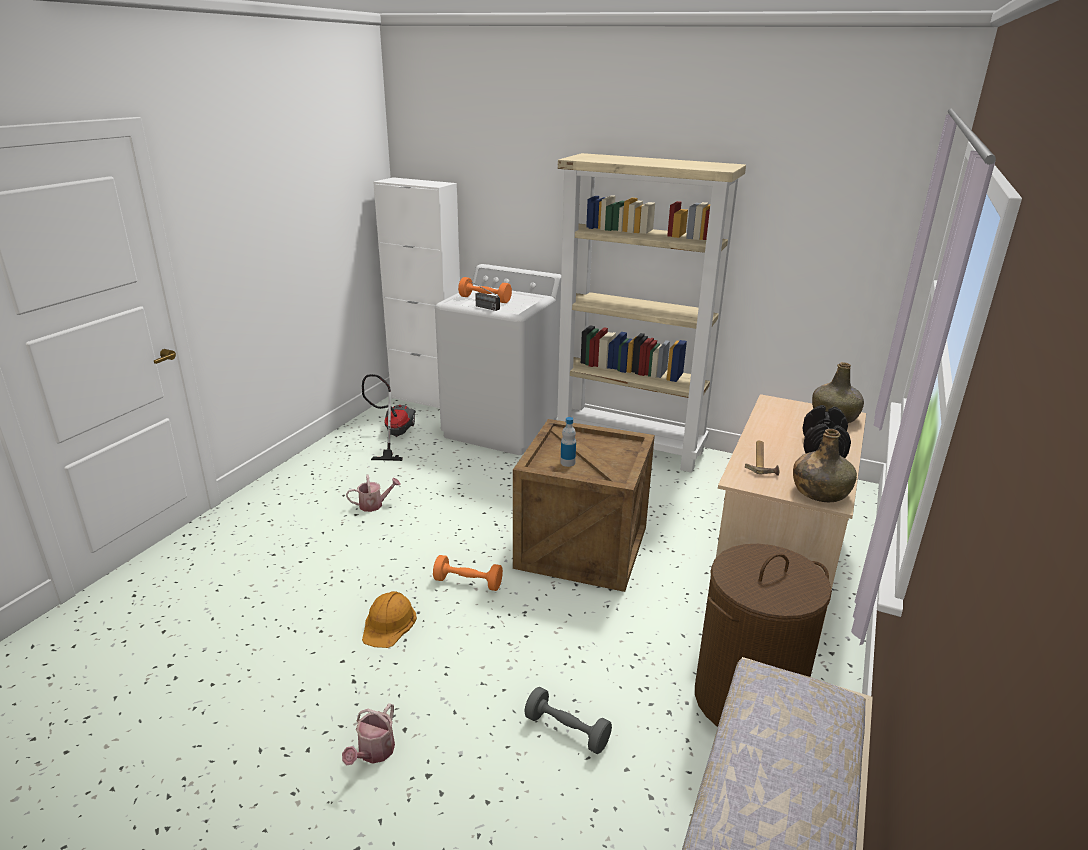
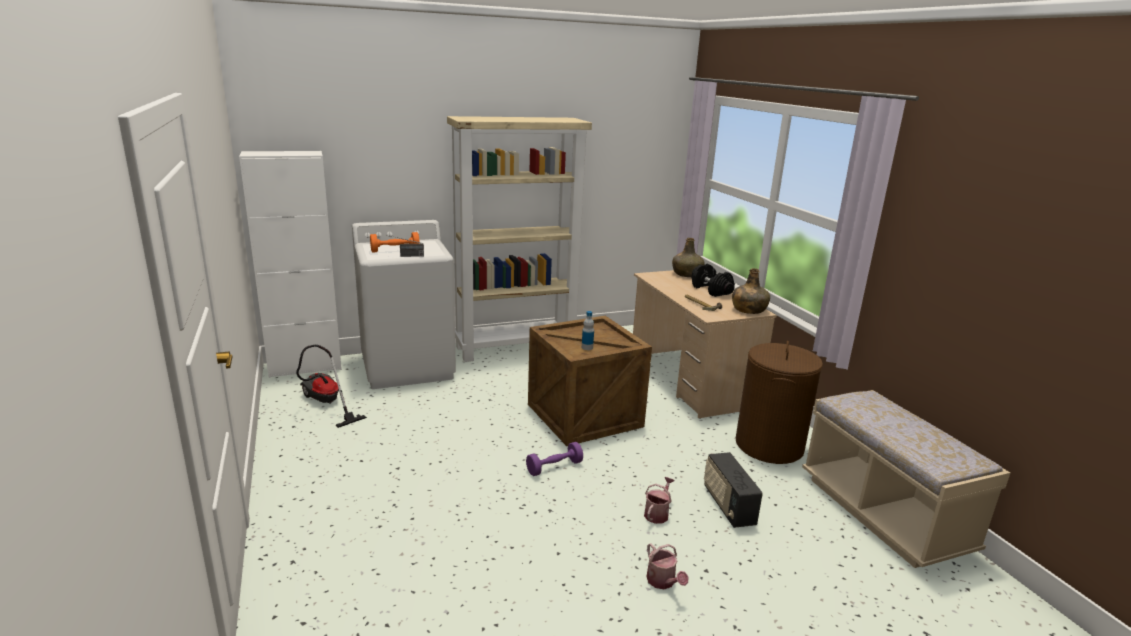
camera: 45 degrees left, 5 degrees down
watering can [346,475,401,512] -> watering can moved to [644,477,675,524]
orange hard hat [362,591,417,648] -> none
orange dumbbell [433,555,503,591] -> purple dumbbell [526,442,583,476]
grey dumbbell [524,687,612,754] -> radio [704,452,763,528]

